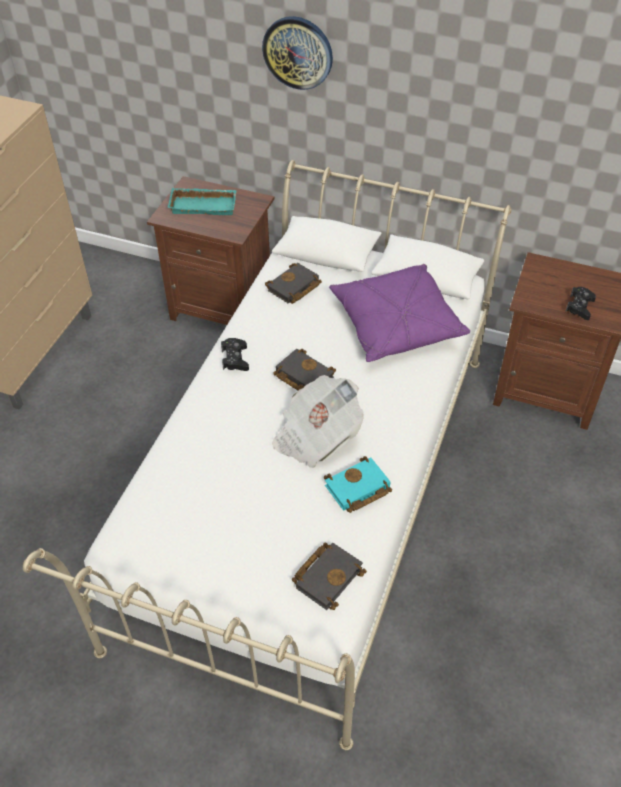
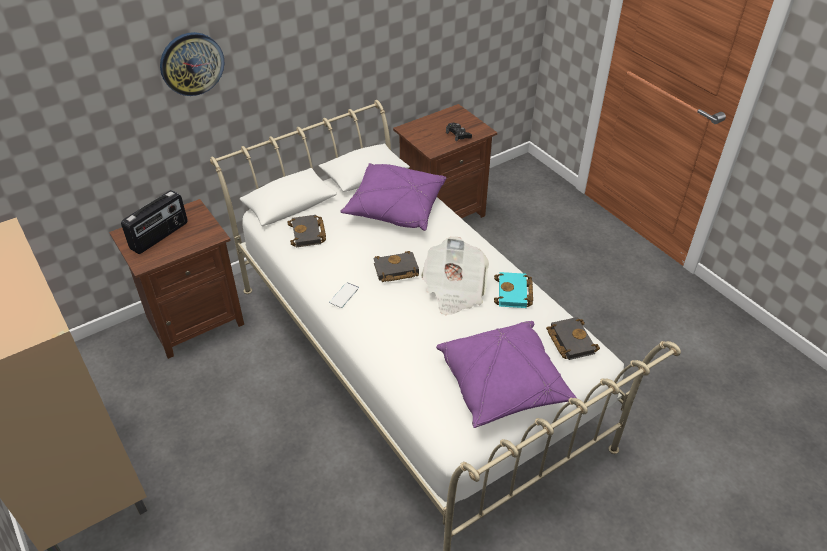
camera: 55 degrees left, 5 degrees down
turquoise tray [168,188,237,215] -> radio [121,190,188,254]
black game controller [221,338,249,371] -> phone [329,282,359,308]
none -> purple pillow [436,321,577,428]

